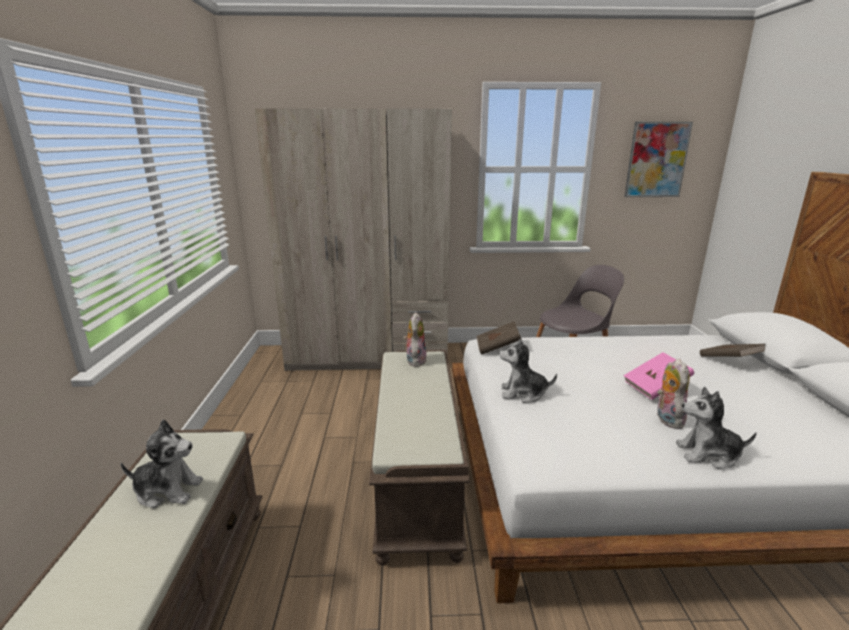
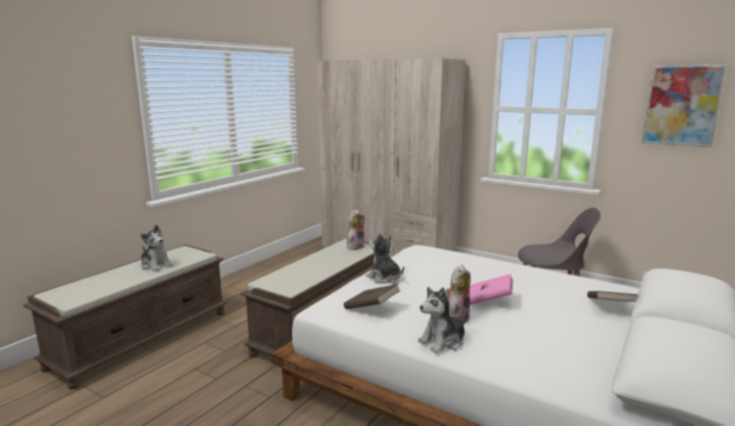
camera: 35 degrees right, 5 degrees down
brown book [477,322,522,355] -> brown book moved to [344,284,401,310]
plush toy [676,387,757,469] -> plush toy turned 75 degrees counterclockwise [418,287,468,353]

